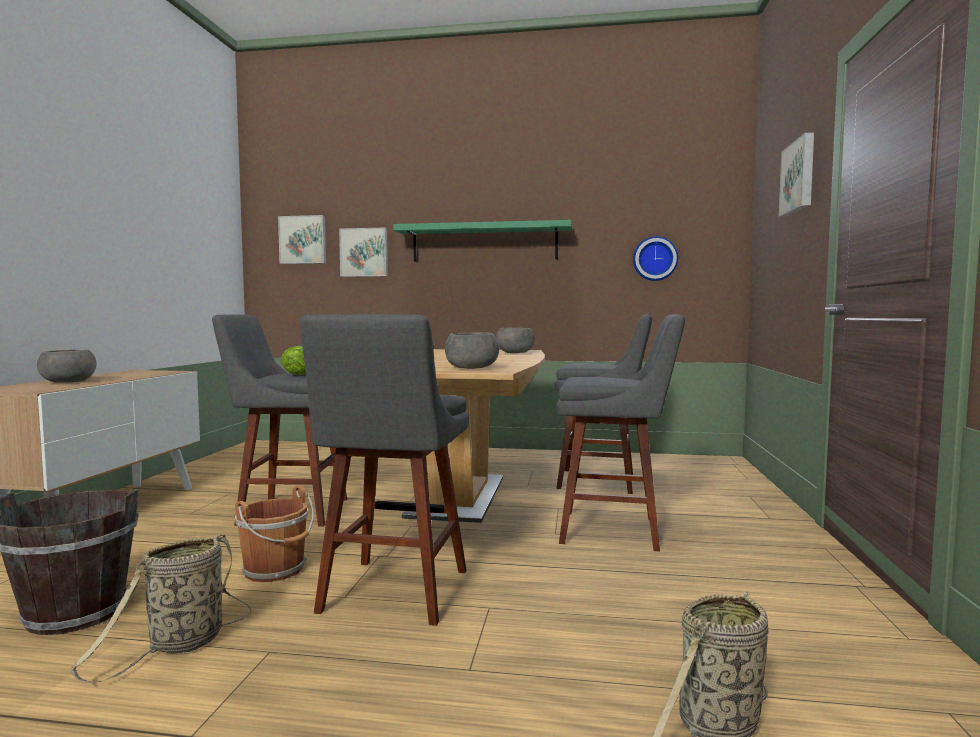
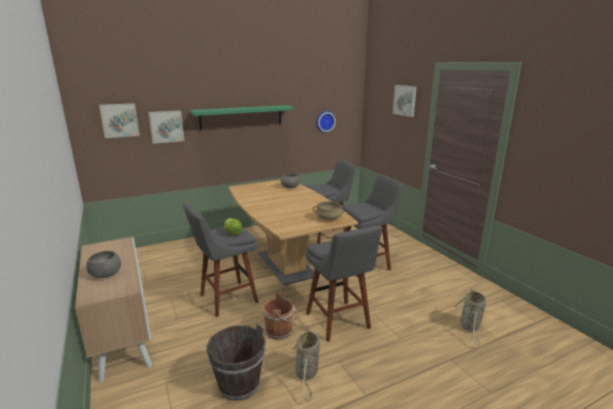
camera: 35 degrees left, 15 degrees up
grey bowl [445,332,499,369] -> beige cooking pot [313,201,345,220]

